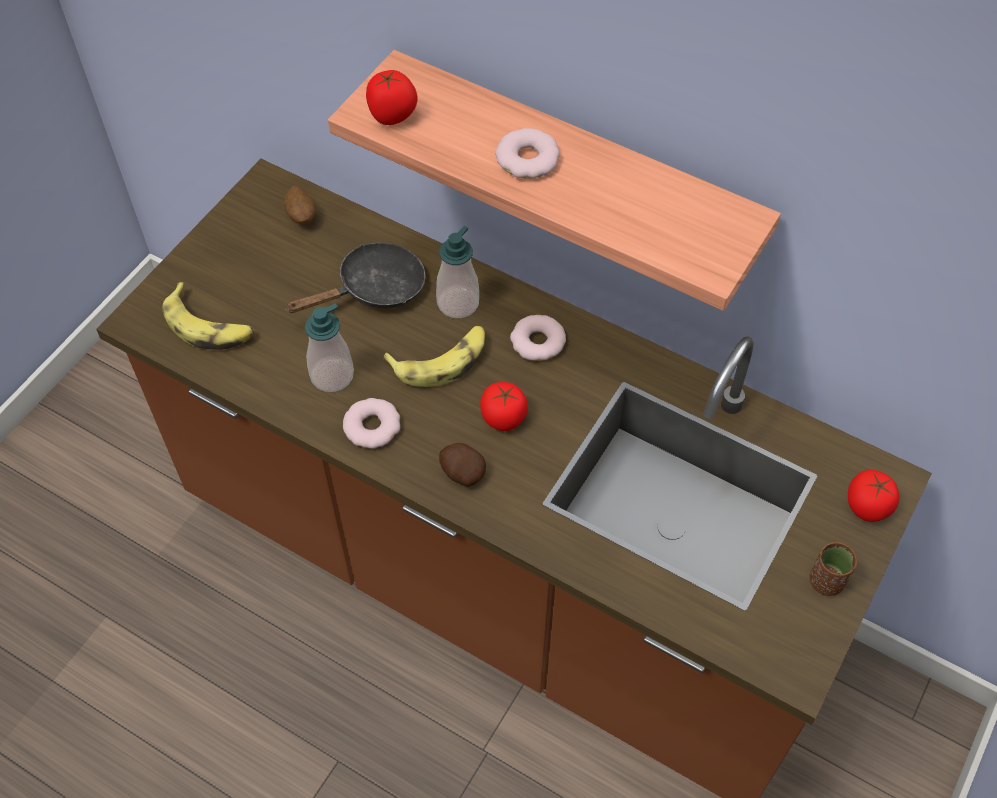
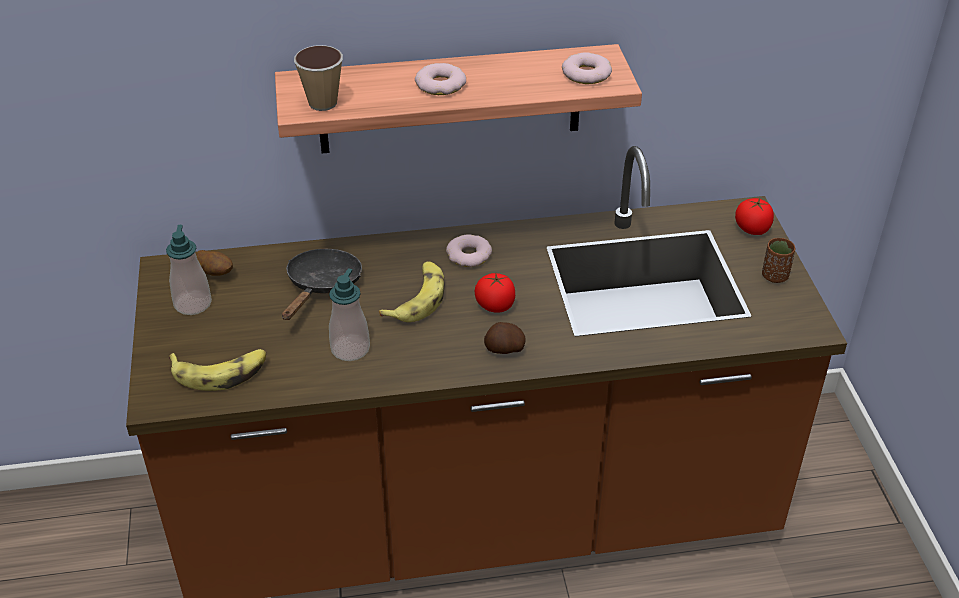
camera: 40 degrees left, 15 degrees down
donut [343,398,400,449] -> donut moved to [562,52,612,84]
tomato [366,70,418,125] -> cup [294,45,343,111]
soap dispenser [436,226,479,318] -> soap dispenser moved to [166,225,212,315]

